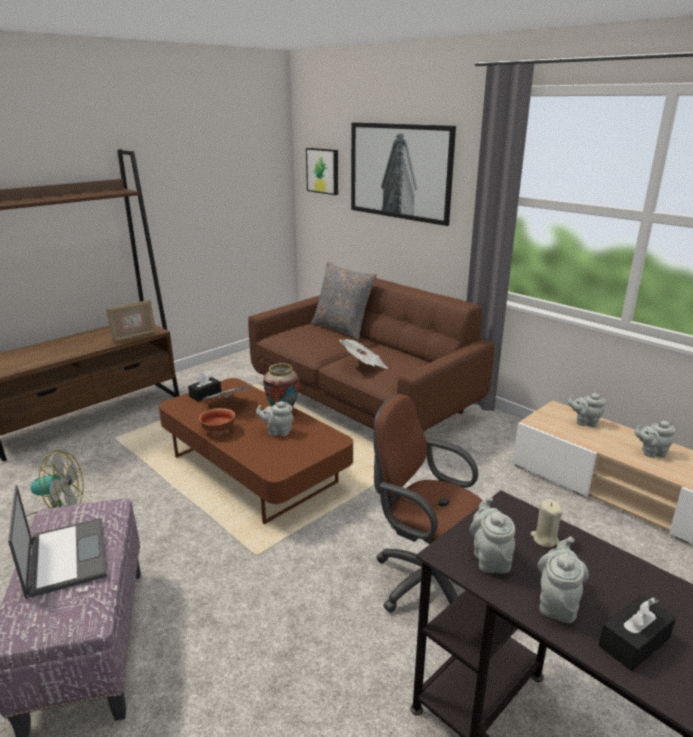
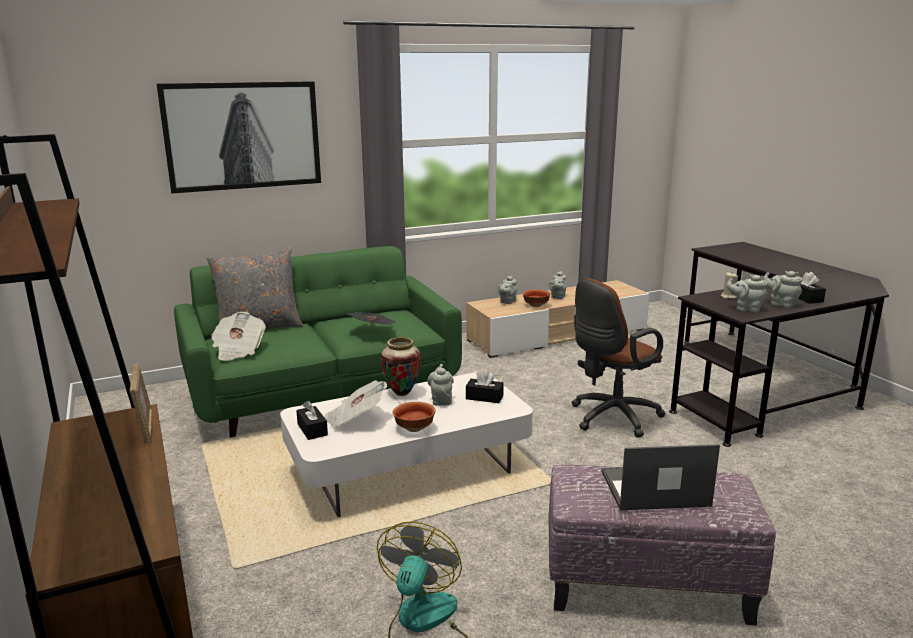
camera: 70 degrees left, 5 degrees down
brown coffee table [159,378,353,524] -> white coffee table [280,372,533,517]
brown sofa [248,278,494,432] -> green sofa [174,246,462,438]
grey teapot [256,401,294,436] -> grey teapot turned 150 degrees clockwise [427,364,454,406]
picture [306,148,338,195] -> none
none -> newspaper [211,312,266,361]
none -> black tissue box [466,370,504,403]
none -> bowl [523,289,551,307]

